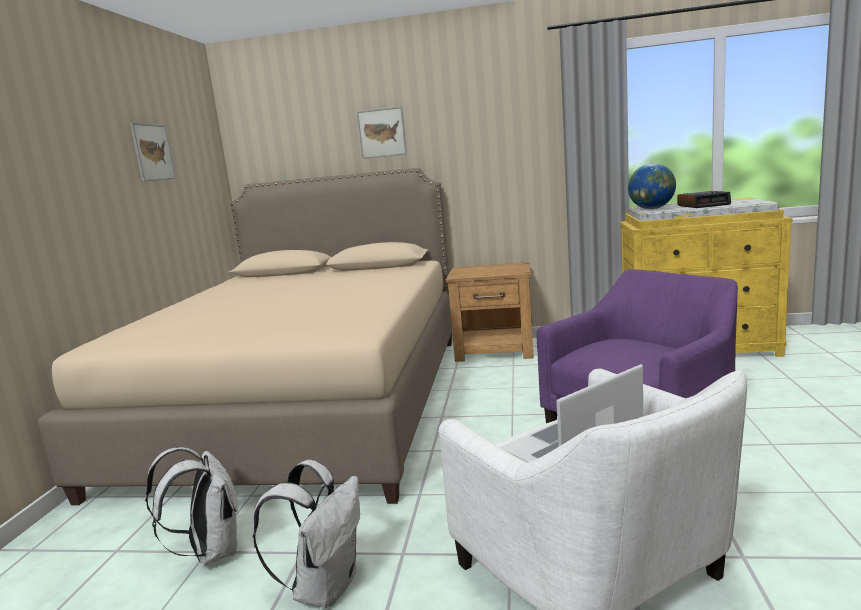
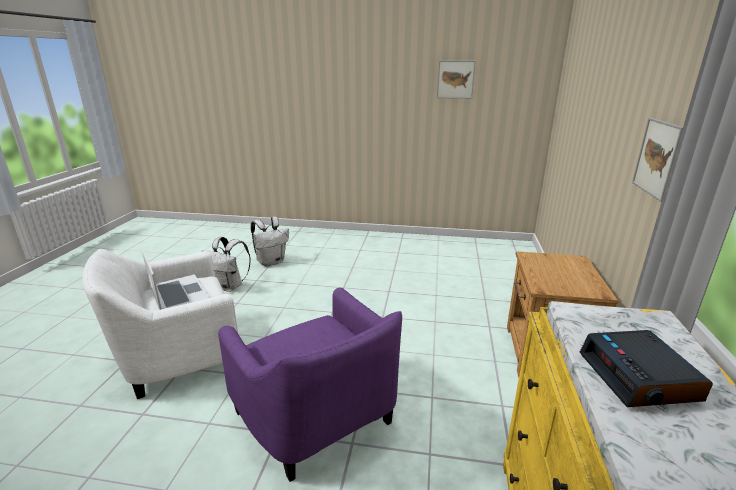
camera: 90 degrees right, 10 degrees up
beige bed [38,168,452,505] -> none
picture [357,106,407,159] -> picture moved to [632,118,683,202]
globe [628,163,676,209] -> none

